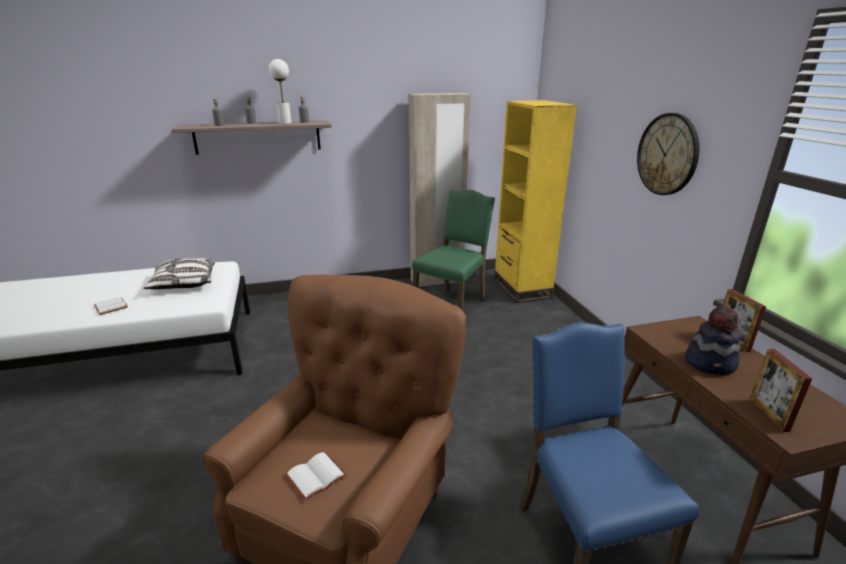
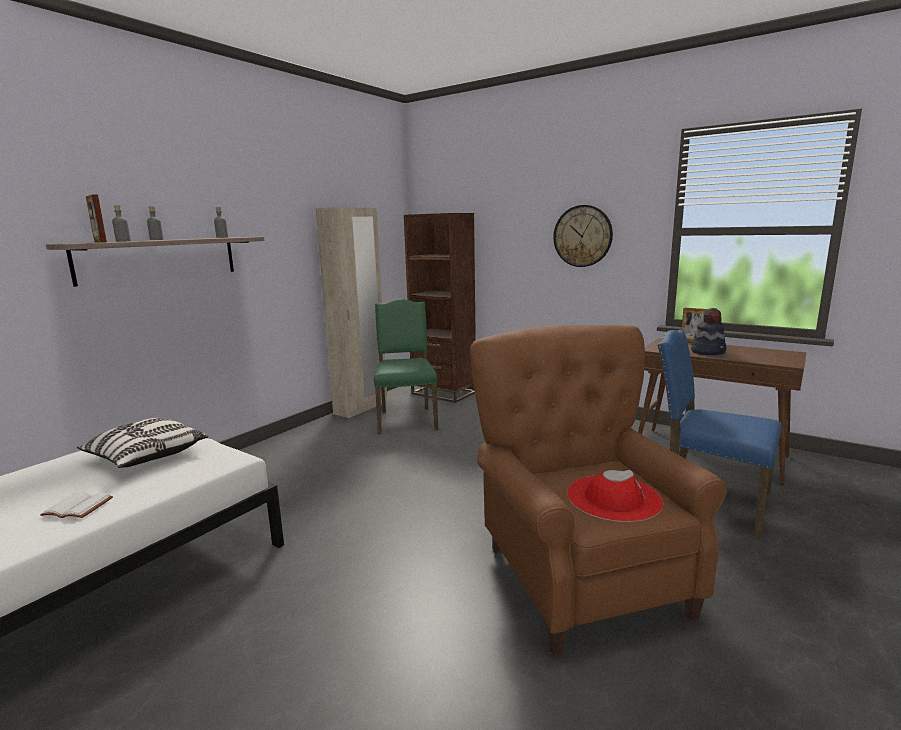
camera: 40 degrees left, 10 degrees down
white table lamp [269,59,291,124] -> none
white book [285,452,347,501] -> red hat [567,470,663,522]
yellow bookcase [494,100,577,303] -> brown bookcase [404,213,476,403]
picture frame [750,349,812,432] -> picture frame moved to [86,195,107,243]

